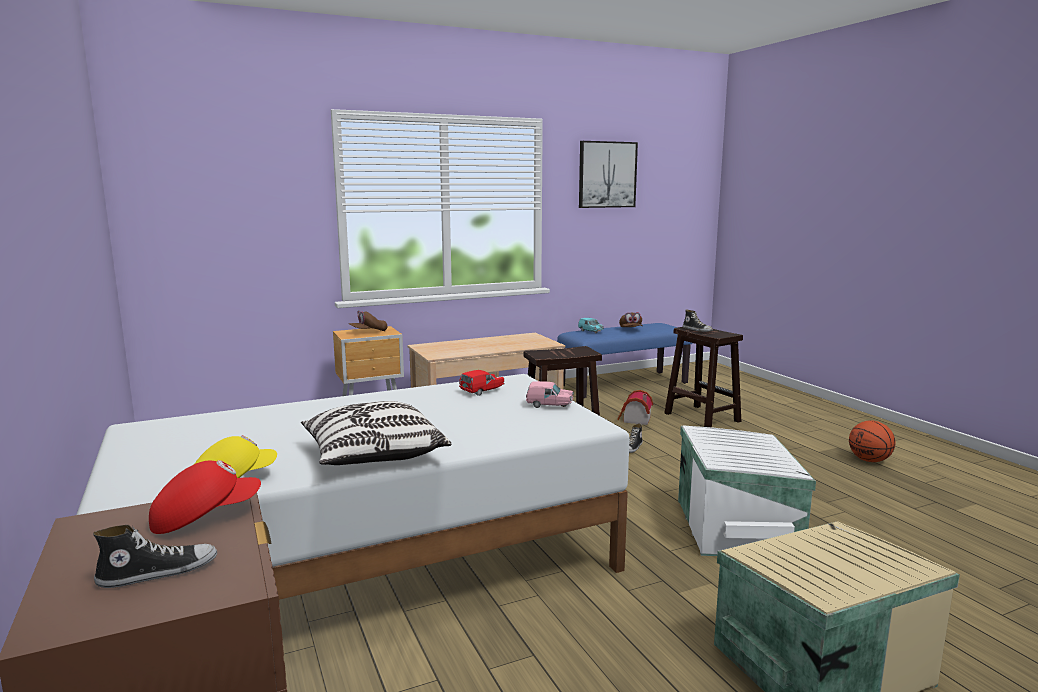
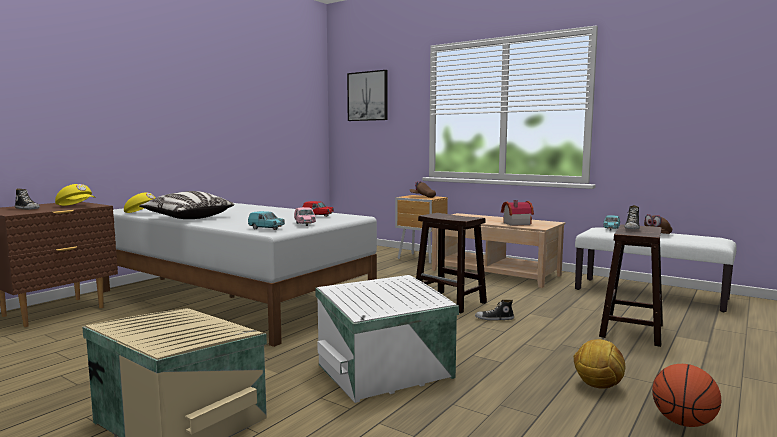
camera: 60 degrees right, 5 degrees down
red cap [149,460,261,534] -> yellow cap [55,184,96,206]
blue bench [557,323,692,398] -> white bench [575,227,737,312]
picture [579,141,638,208] -> picture moved to [347,70,388,121]
toy house [617,390,653,425] -> toy house moved to [501,200,534,226]
none -> turquoise toy car [248,211,285,230]
none -> football [573,339,626,389]

